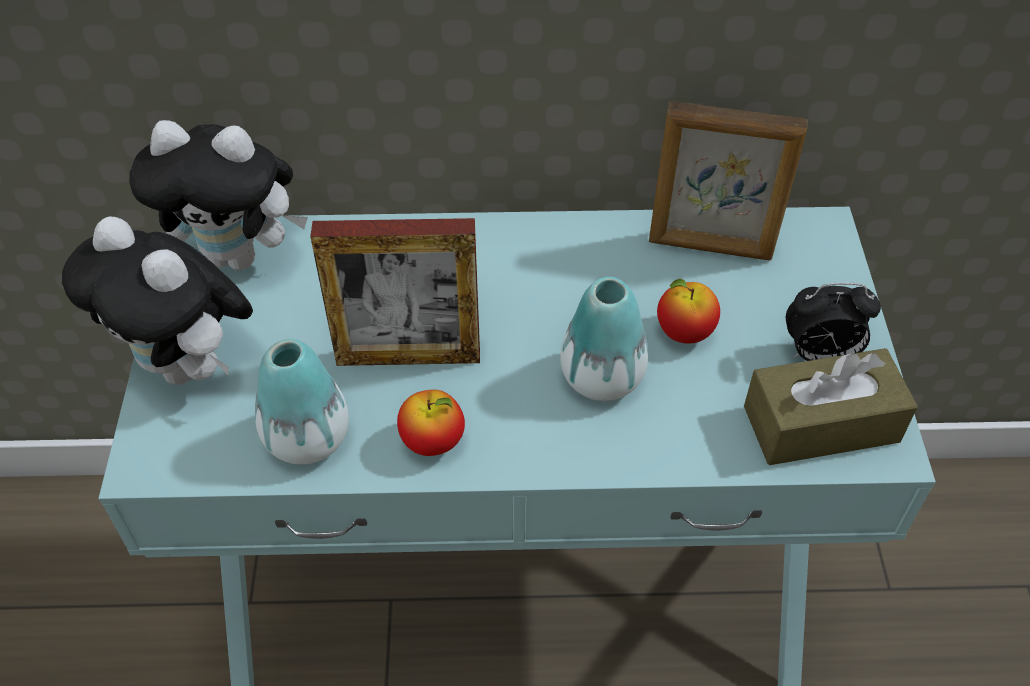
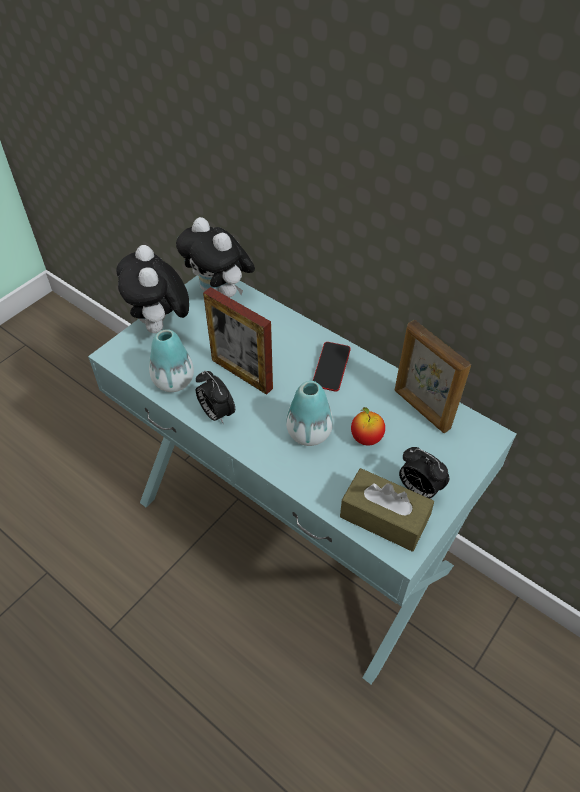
camera: 40 degrees right, 0 degrees up
apple [397,390,465,456] -> alarm clock [196,371,235,424]
none -> phone [313,342,351,392]

